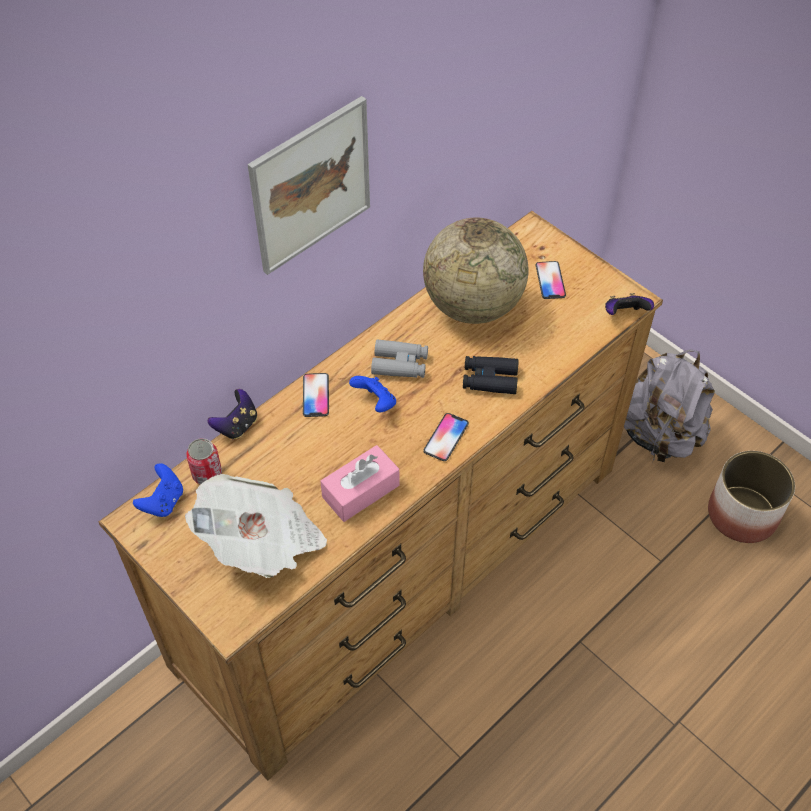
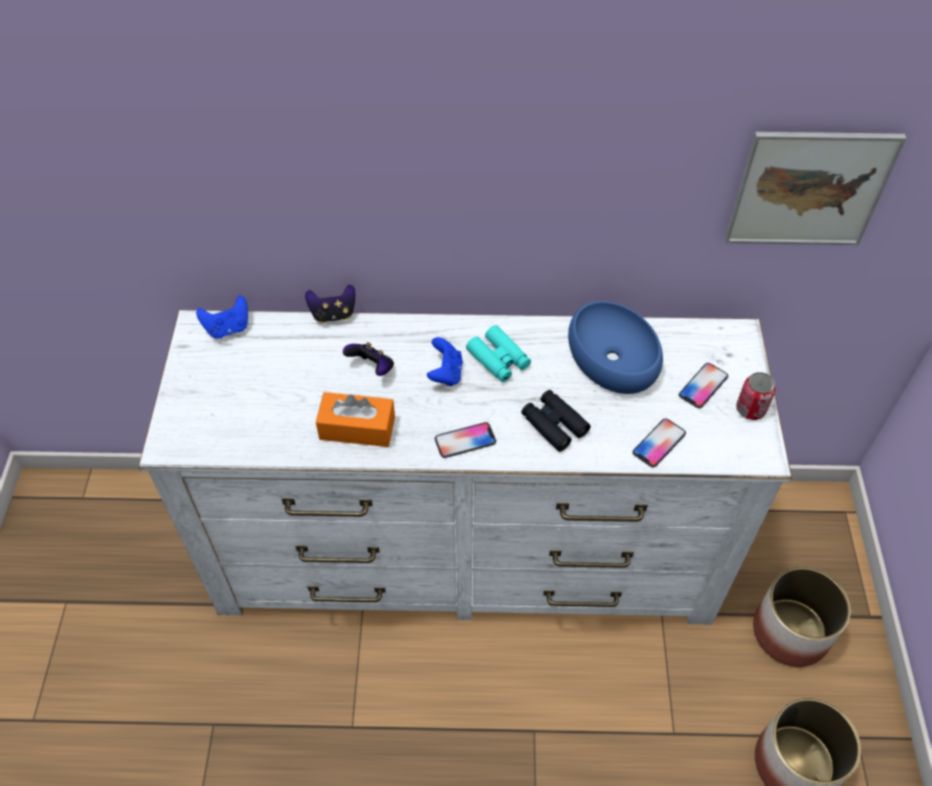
camera: 45 degrees right, 0 degrees up
brown dresser [99,211,663,781] -> white dresser [138,310,792,625]
newspaper [185,474,327,578] -> none
can [186,438,222,484] -> can moved to [736,372,776,420]
picture [247,96,370,275] -> picture moved to [724,132,907,245]
phone [303,373,329,417] -> phone moved to [632,418,686,468]
pink tissue box [320,445,399,522] -> orange tissue box [316,392,395,447]
grey binoculars [371,339,428,378] -> turquoise binoculars [466,325,531,382]
globe [423,217,529,324] -> blue bowl [568,301,663,394]
game controller [605,293,654,315] -> game controller moved to [343,342,394,376]
grey backpack [624,350,715,462] -> planter [753,567,850,667]

